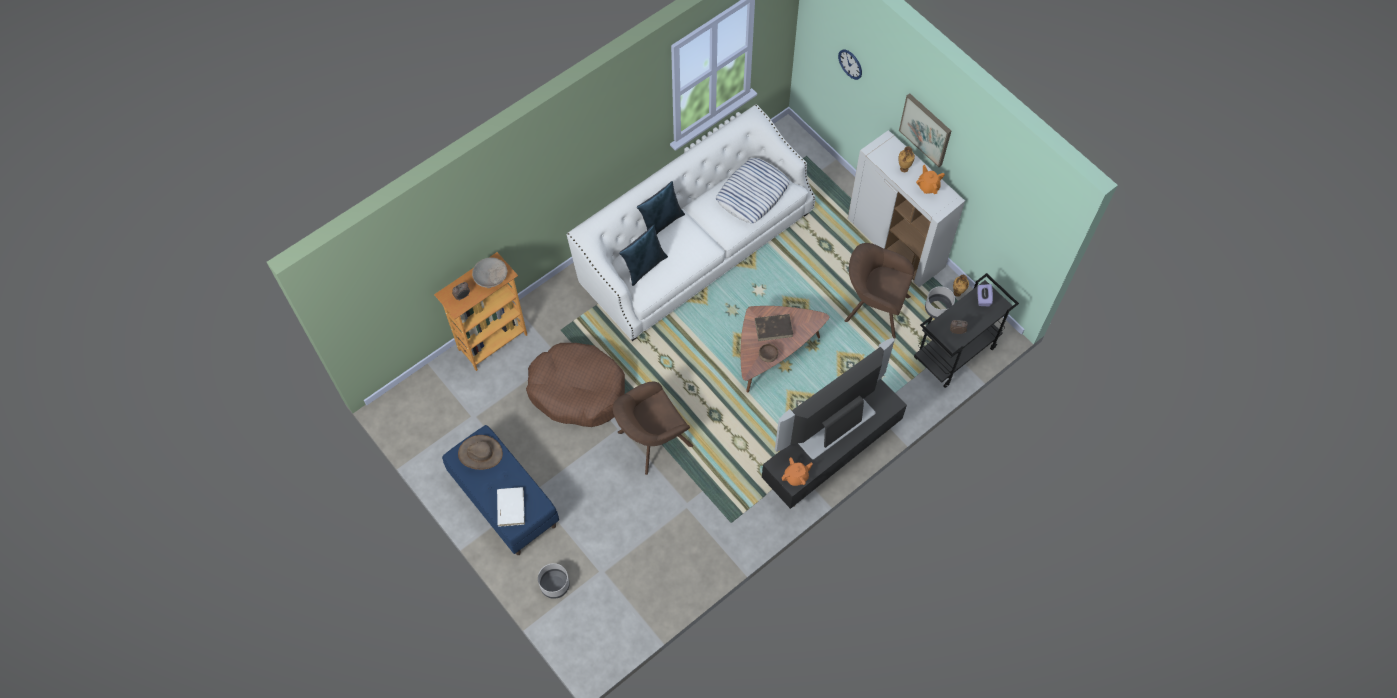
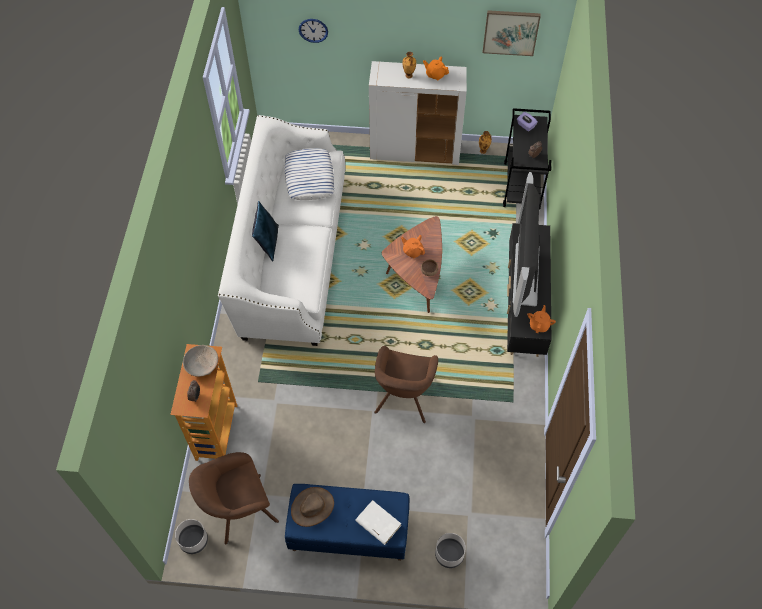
camera: 45 degrees left, 5 degrees down
brown dog bed [526,343,625,427] -> none
blue pillow [619,225,668,286] -> none
brown book [755,314,793,341] -> orange teapot [401,235,425,258]
brown armchair [845,243,914,339] -> brown armchair moved to [189,452,279,545]
picture [899,93,951,167] -> picture moved to [483,10,541,56]
grey planter [925,286,955,319] -> grey planter moved to [175,519,208,554]

